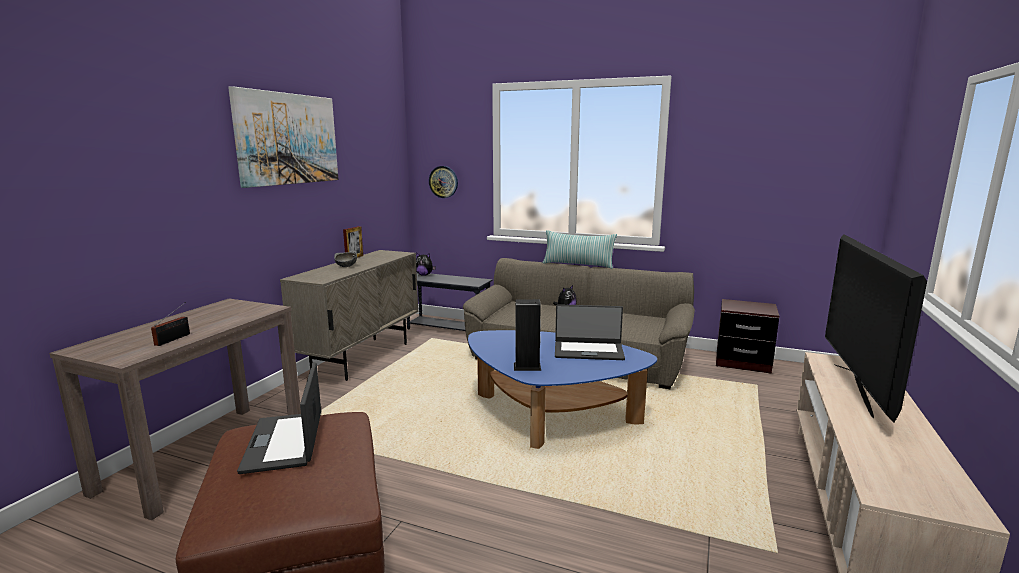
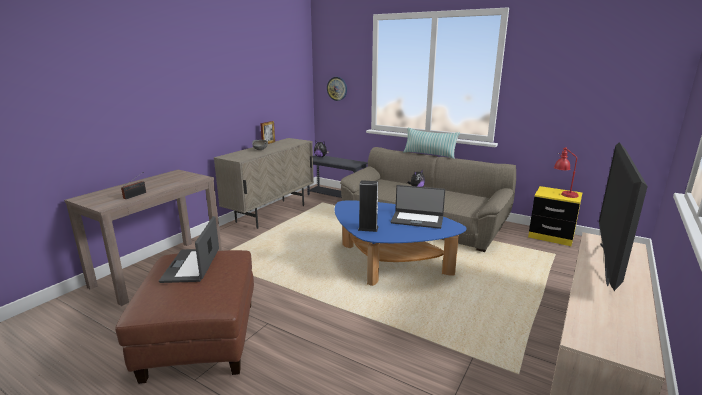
camera: 10 degrees right, 5 degrees up
picture [228,86,338,188] -> none
brown nightstand [716,299,779,374] -> yellow nightstand [528,186,582,246]
none -> red table lamp [554,147,579,198]

